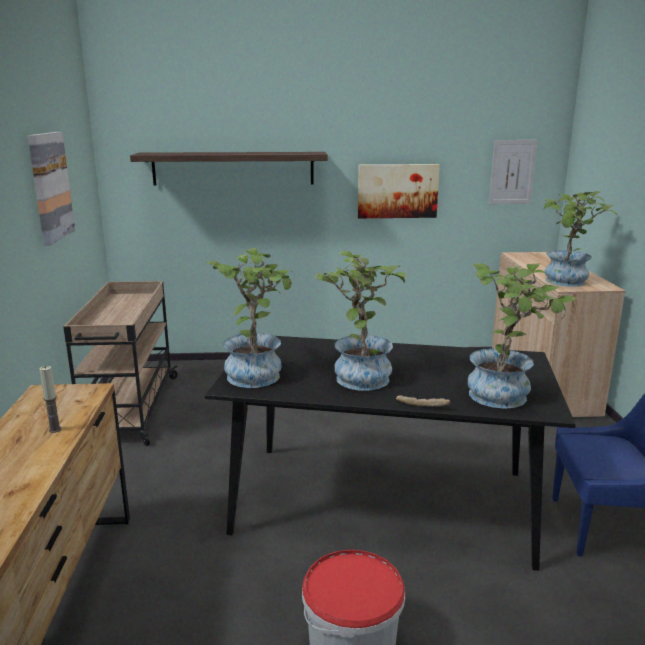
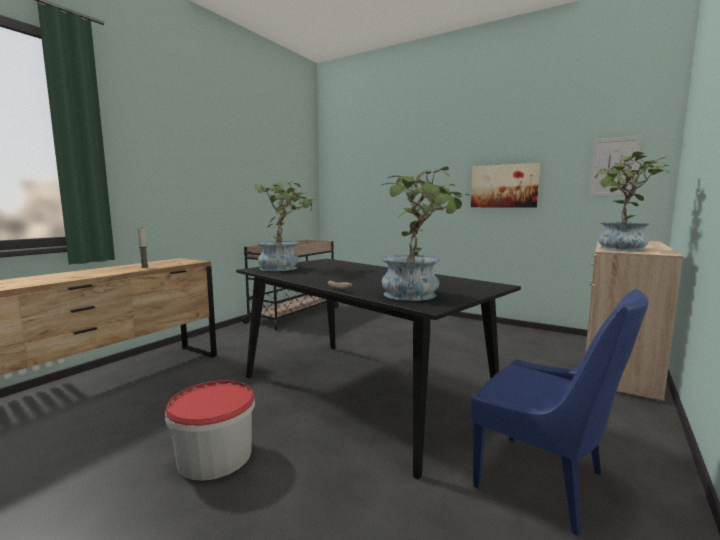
camera: 35 degrees right, 10 degrees down
picture [28,132,75,246] -> none
shelf [130,152,328,186] -> none
potted plant [311,250,407,391] -> none

